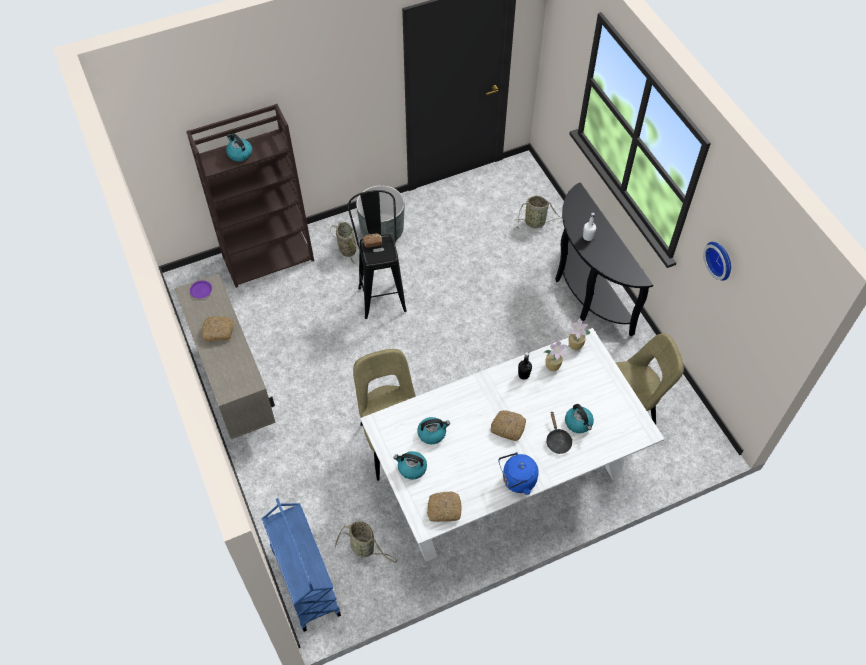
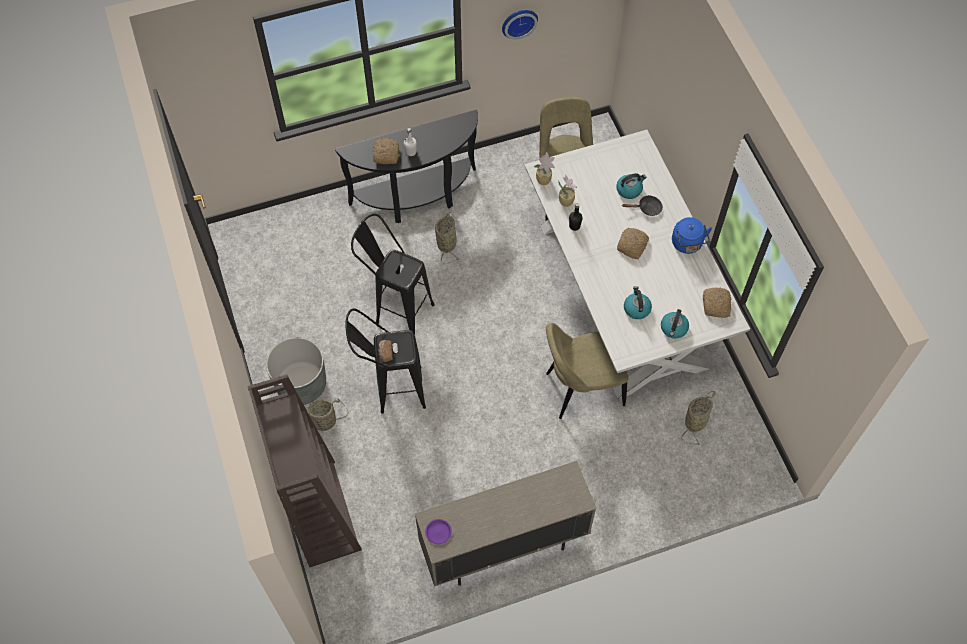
camera: 85 degrees left, 5 degrees up
bread [202,316,234,341] -> bread moved to [373,138,399,164]
kettle [226,134,252,161] -> none
blue cart [262,498,341,632] -> none
basket [515,196,562,229] -> basket moved to [435,212,460,264]
none -> black stool [351,214,435,335]

